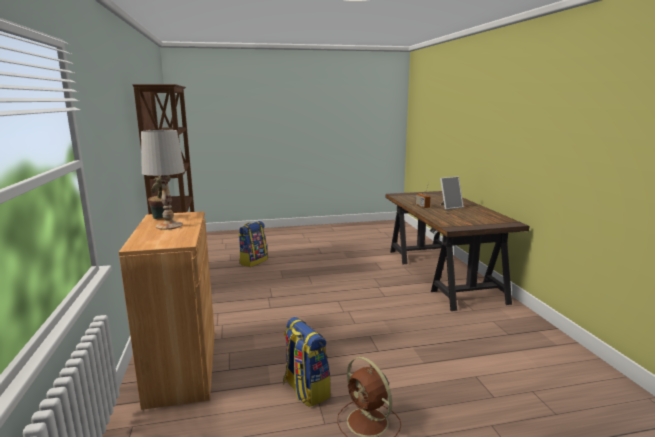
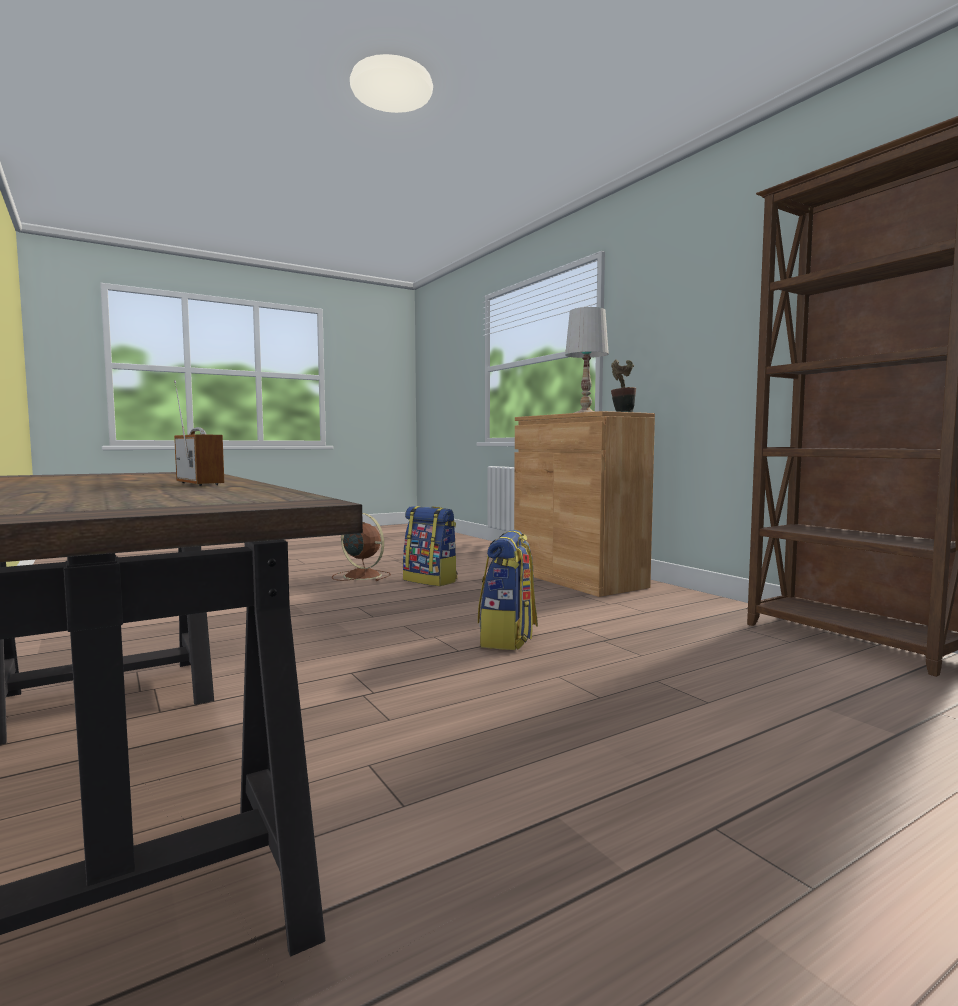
camera: 160 degrees right, 10 degrees down
backpack [238,221,268,267] -> backpack moved to [478,530,538,650]
picture frame [440,176,464,210] -> none

